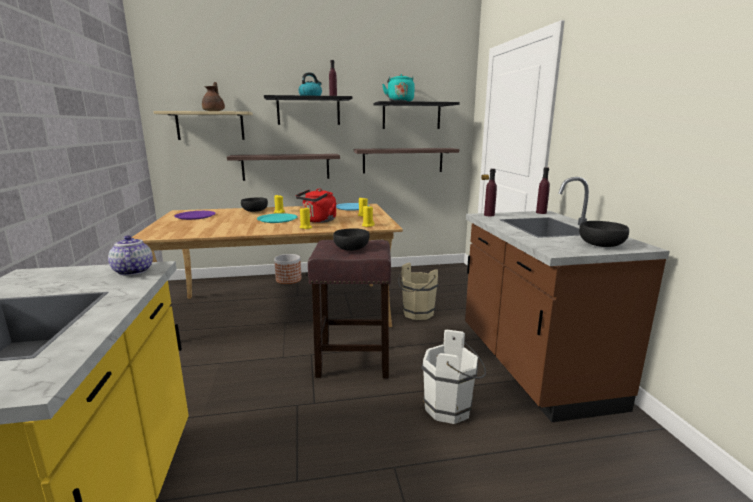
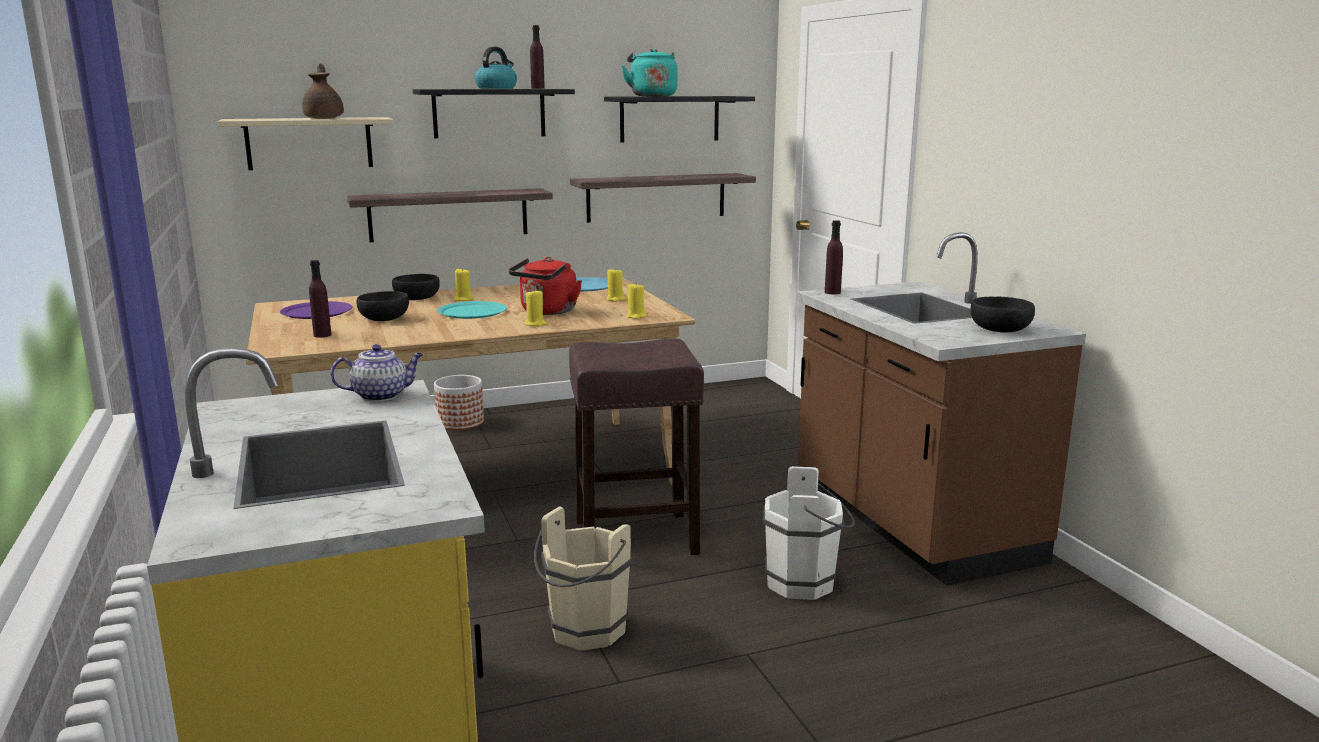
camera: 10 degrees left, 0 degrees up
teapot [108,235,153,276] -> teapot turned 105 degrees clockwise [330,344,423,402]
black bowl [333,228,370,251] -> black bowl moved to [357,291,409,321]
beige bucket [398,263,438,320] -> beige bucket moved to [534,506,632,651]
purple bottle [536,167,550,214] -> purple bottle moved to [309,260,331,338]

